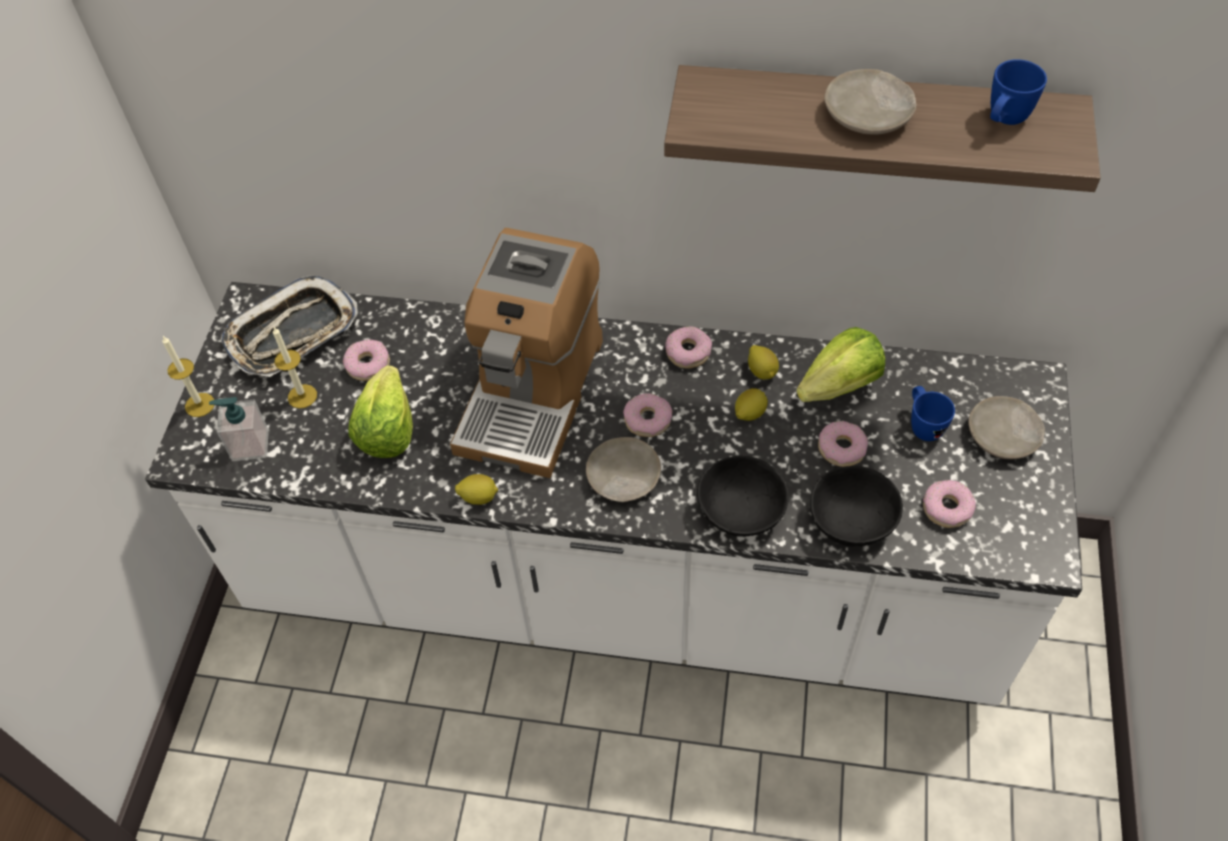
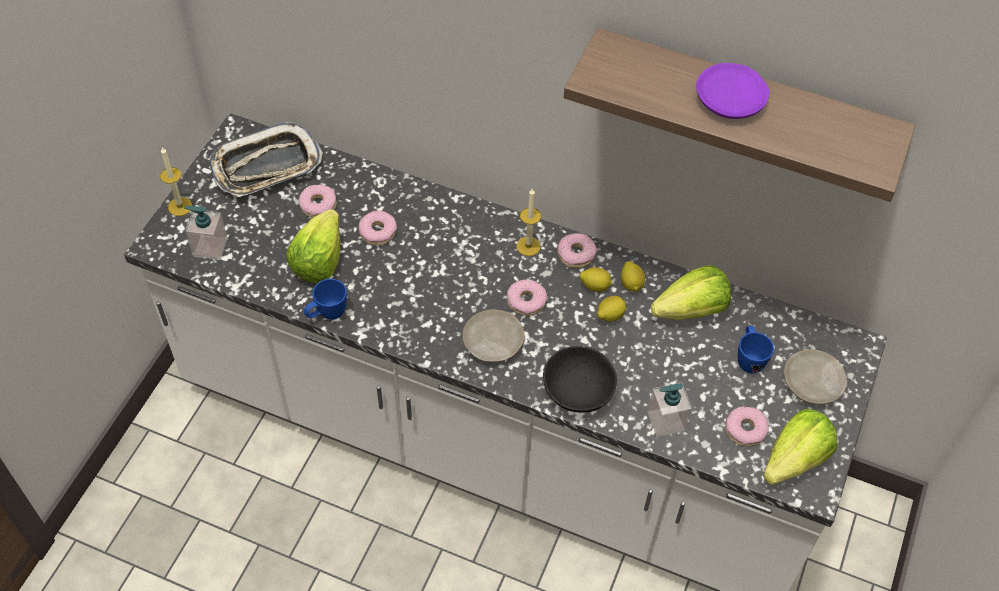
camera: 10 degrees right, 0 degrees up
candle [273,327,317,409] -> candle moved to [516,189,541,256]
coffee machine [450,228,603,478] -> none
lemon [455,474,498,505] -> lemon moved to [580,267,613,292]
black bowl [810,466,903,547] -> soap dispenser [647,382,692,437]
donut [818,421,868,467] -> donut moved to [359,210,397,245]
beige plate [824,69,917,135] -> purple plate [696,63,770,119]
blue mug [990,59,1047,125] -> blue mug moved to [304,279,347,319]
none -> lettuce [763,409,837,485]

